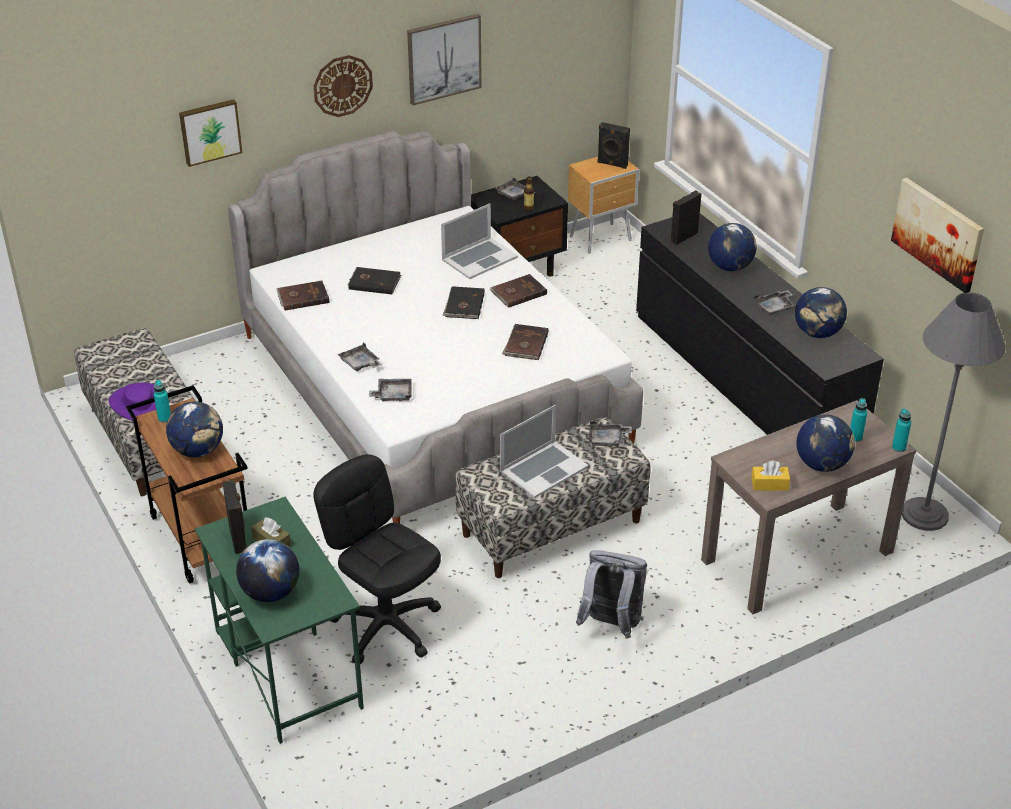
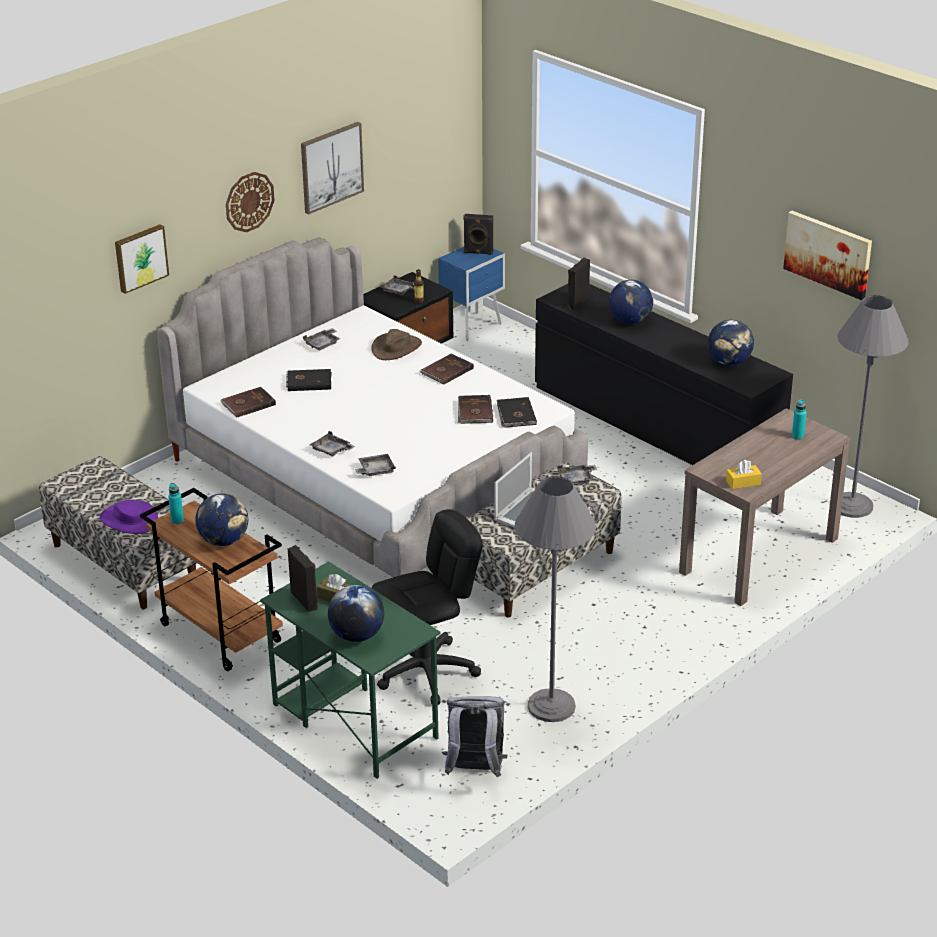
camera: 15 degrees left, 5 degrees down
black office chair [313,454,441,664] -> black office chair turned 120 degrees clockwise [372,509,482,705]
laptop [441,203,518,279] -> brown hat [371,329,422,360]
black book [442,286,485,319] -> black book moved to [497,397,537,428]
brown nightstand [568,157,639,254] -> blue nightstand [438,247,505,341]
grey backpack [576,550,647,639] -> grey backpack moved to [442,696,507,777]
grey tray [754,290,796,315] -> grey tray moved to [303,328,340,350]
globe [796,414,855,472] -> none
turquoise bottle [892,409,911,452] -> none
none -> grey floor lamp [515,476,596,722]

